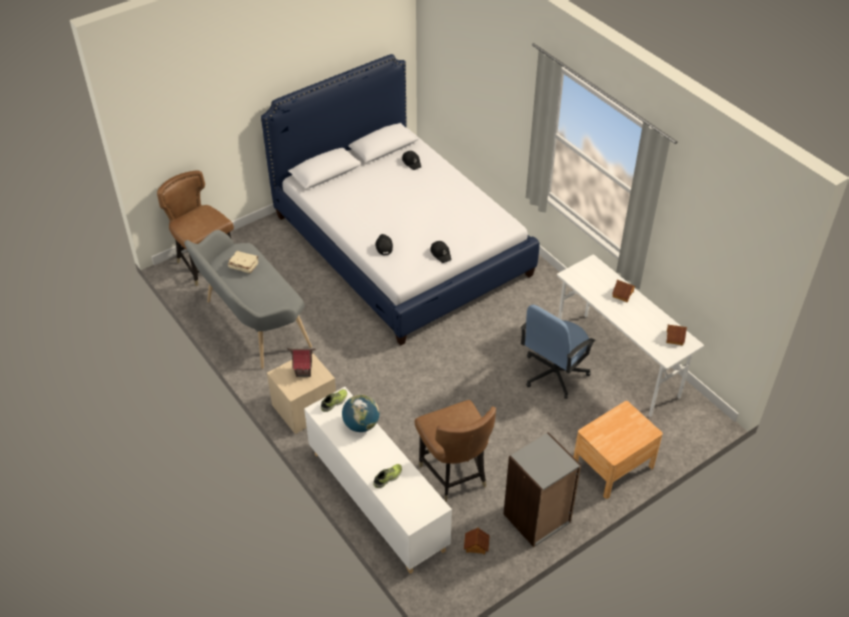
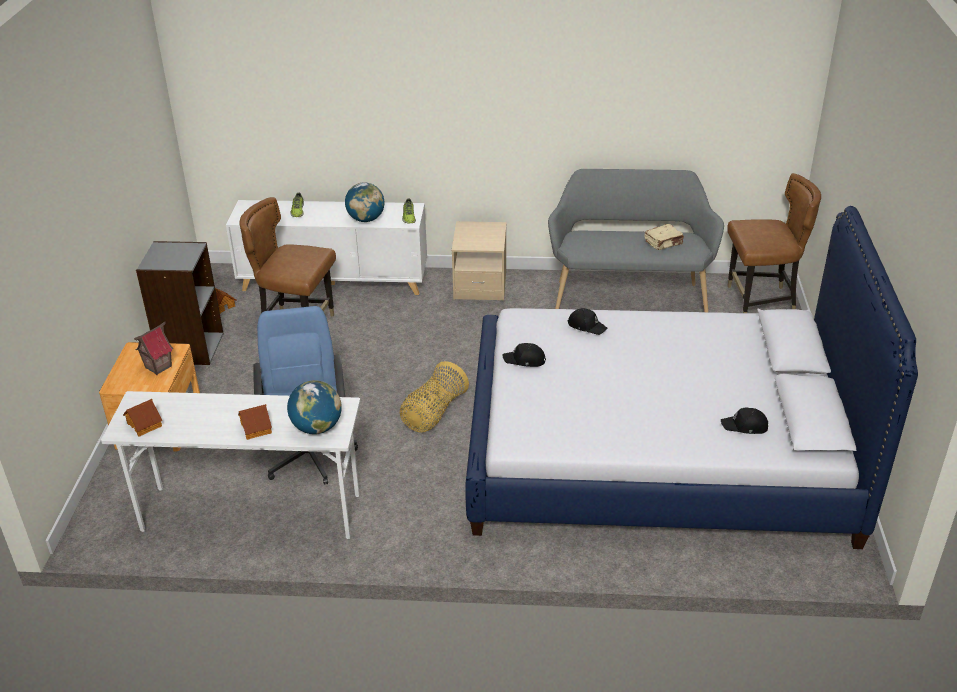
camera: 130 degrees right, 10 degrees down
toy house [287,348,315,377] -> toy house moved to [134,322,174,375]
none -> globe [287,380,342,434]
none -> basket [400,361,469,433]

